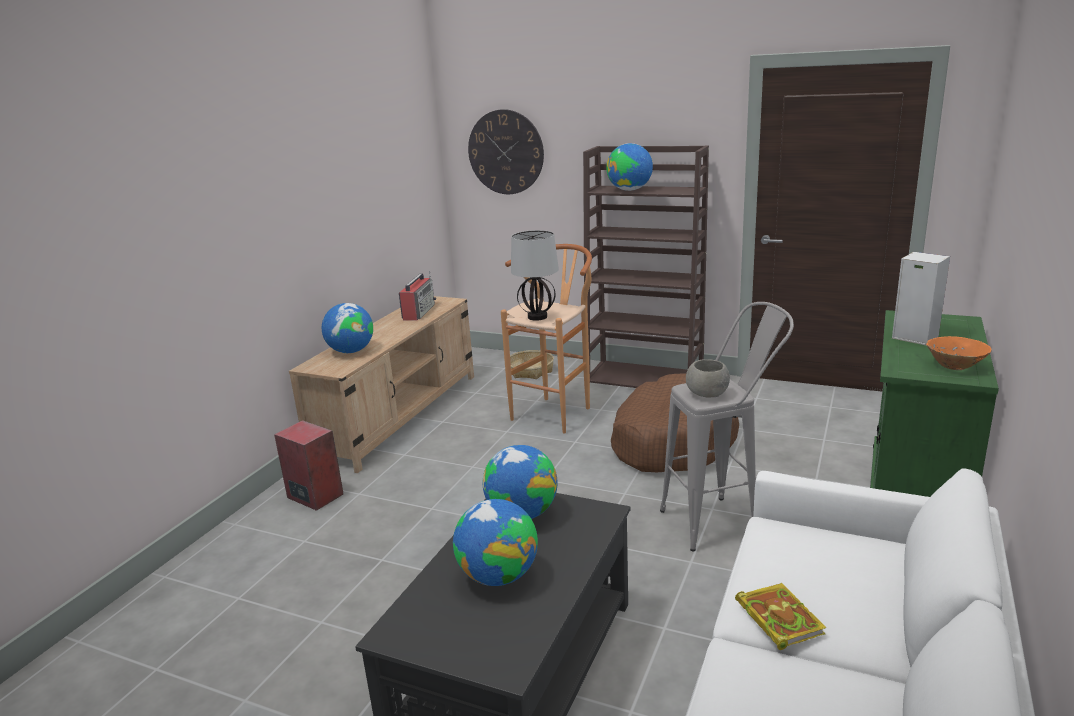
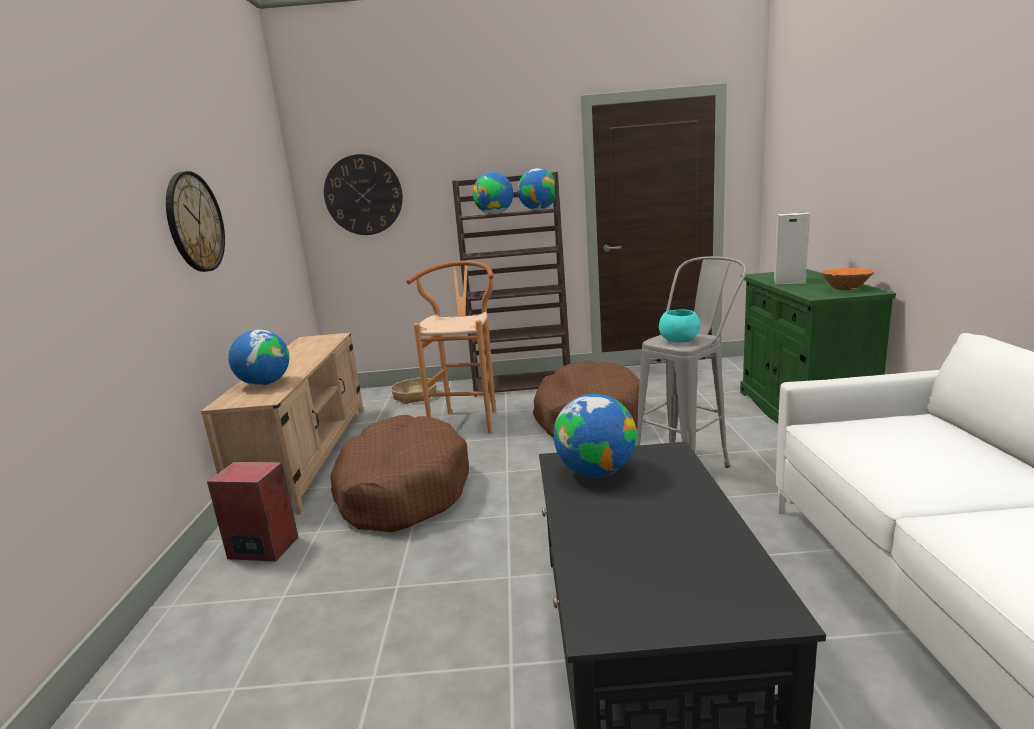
camera: 25 degrees left, 5 degrees down
radio [399,271,436,321] -> none
globe [453,499,538,586] -> globe moved to [518,168,556,210]
table lamp [511,230,559,321] -> none
grey bowl [686,359,730,398] -> turquoise bowl [659,310,700,342]
book [735,583,826,650] -> none
none -> wall clock [166,171,225,272]
none -> brown dog bed [330,415,469,532]

